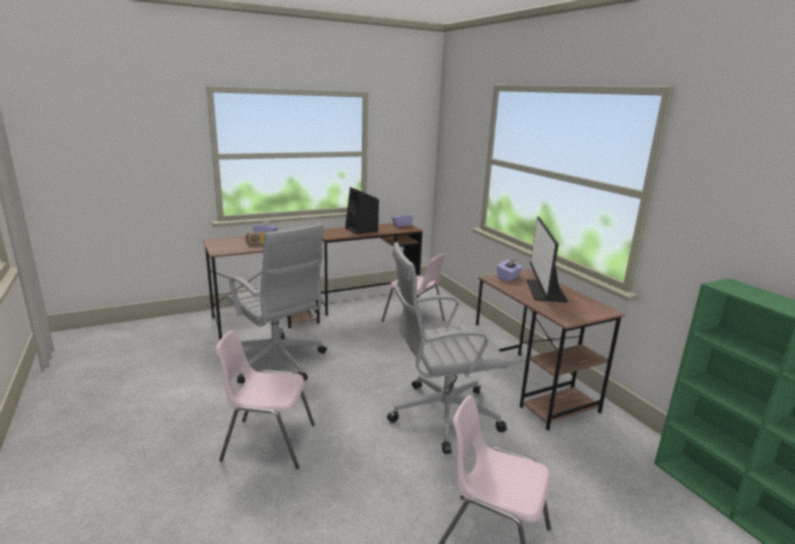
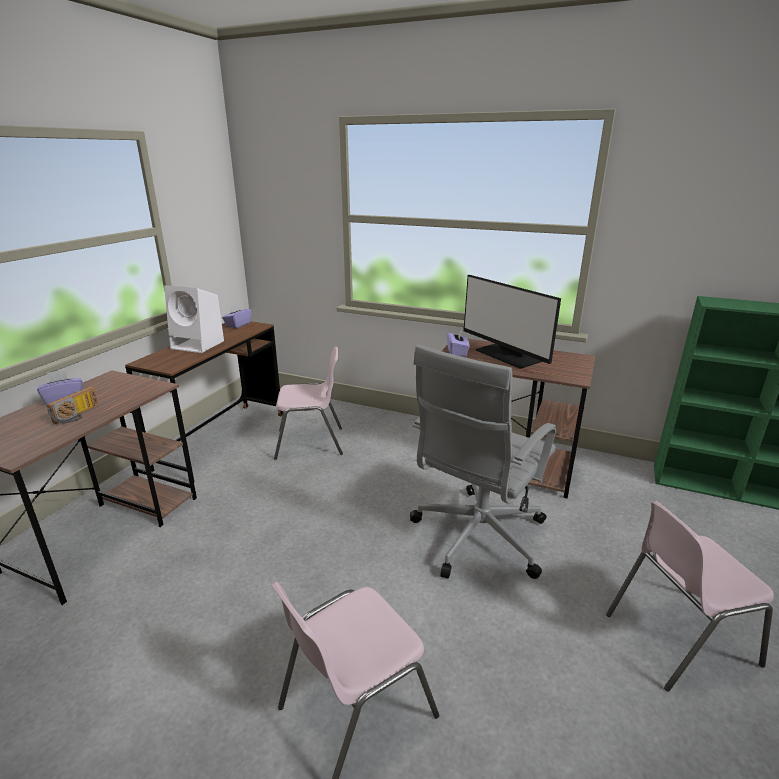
camera: 40 degrees left, 5 degrees up
grey office chair [226,224,327,383] -> none
black speaker [345,187,379,234] -> white speaker [164,285,224,353]

